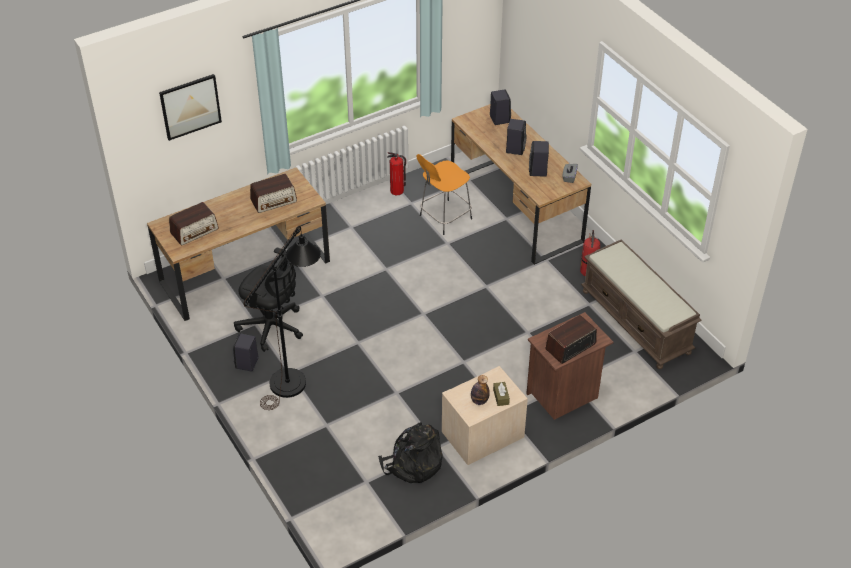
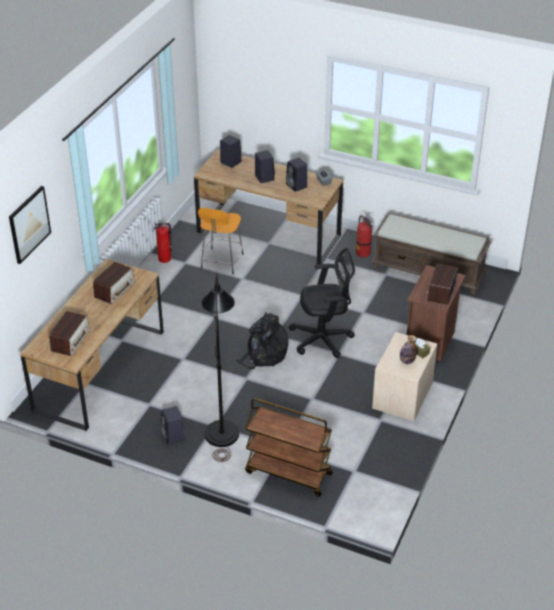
camera: 35 degrees left, 5 degrees down
black office chair [234,247,303,352] -> black office chair moved to [289,248,355,358]
black backpack [378,422,443,483] -> black backpack moved to [236,312,288,369]
none -> brown cart [245,398,333,497]

